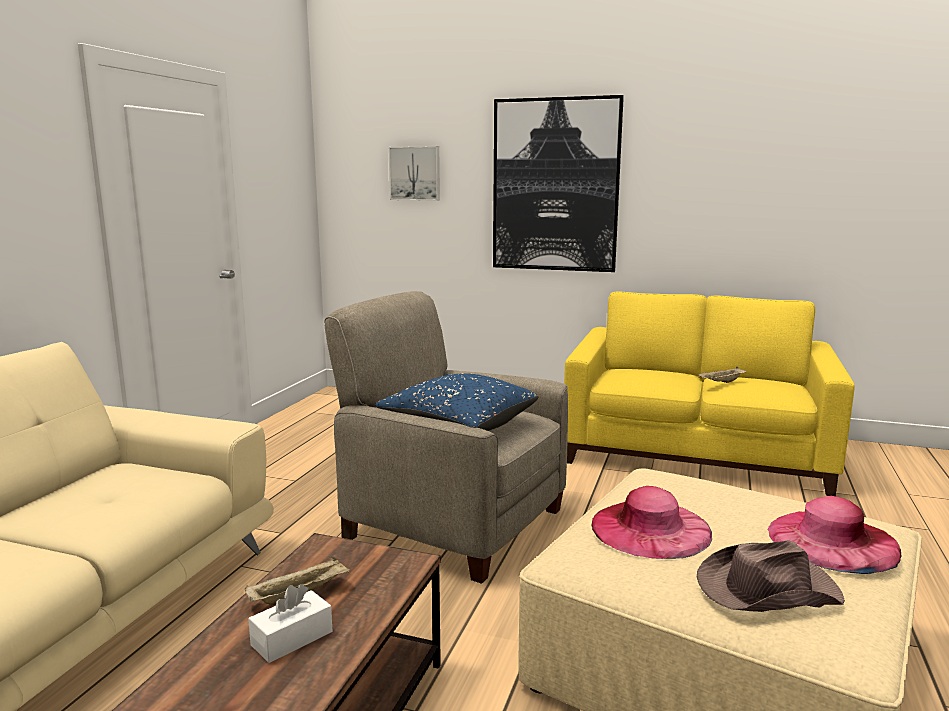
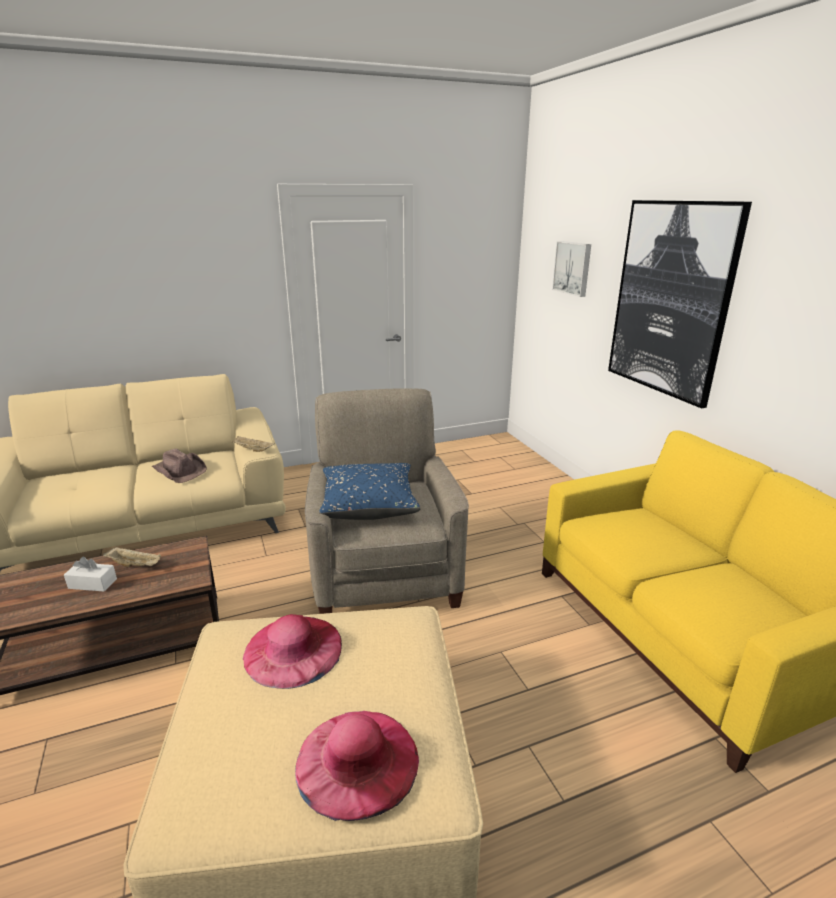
camera: 50 degrees right, 10 degrees up
brown hat [697,541,845,612] -> brown hat moved to [152,448,207,483]
beige tray [698,367,747,383] -> beige tray moved to [231,436,275,452]

